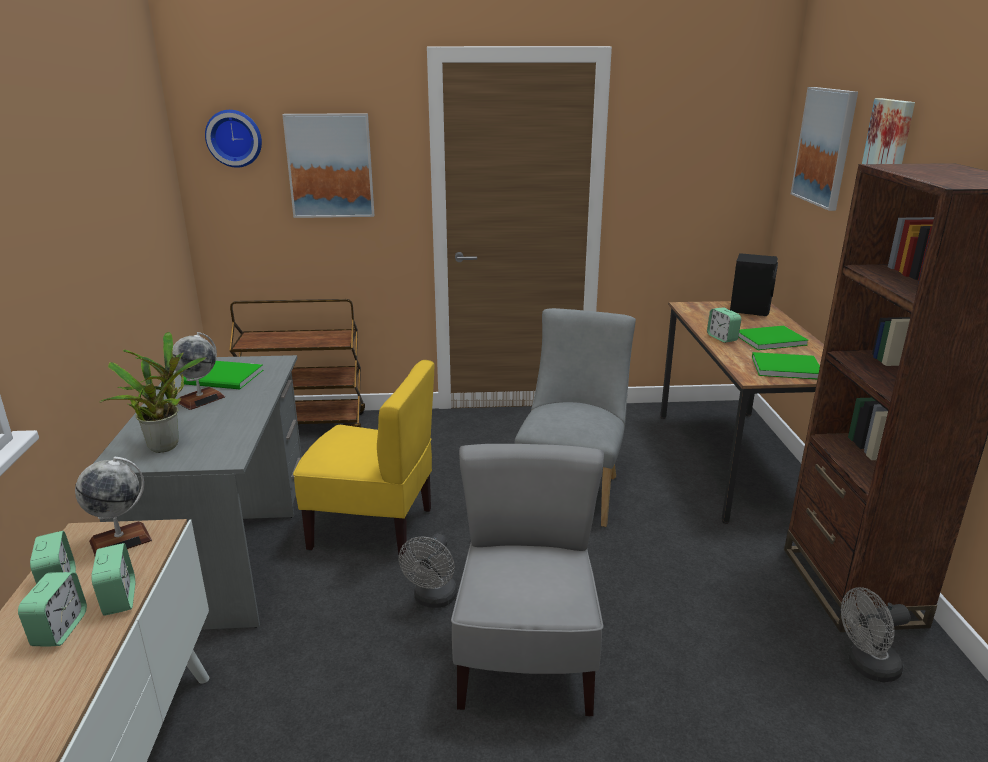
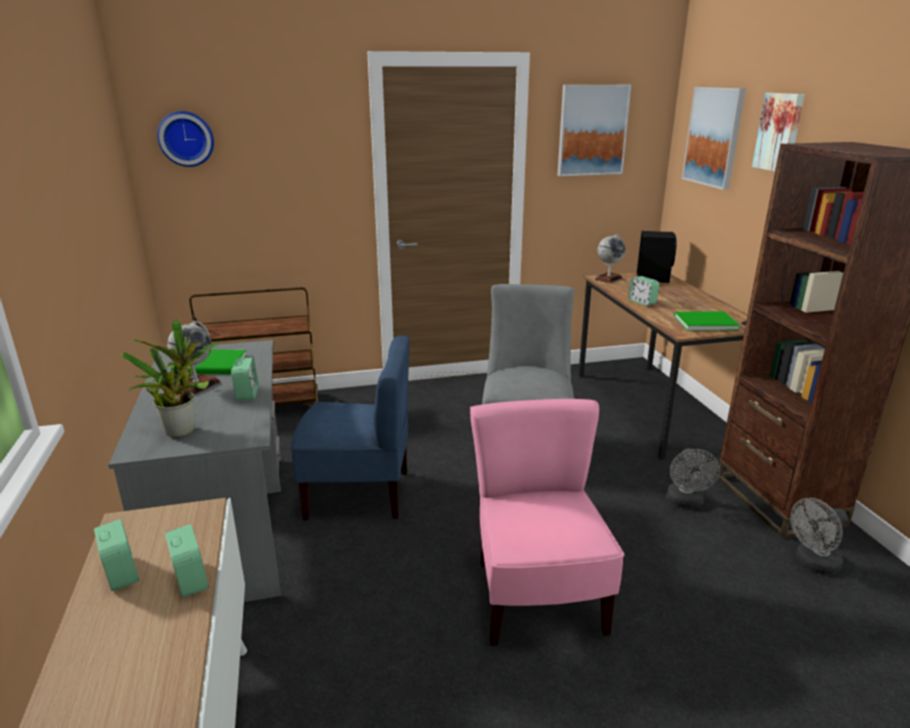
camera: 10 degrees left, 0 degrees up
alarm clock [18,572,87,646] -> alarm clock moved to [231,357,258,401]
globe [75,457,152,556] -> globe moved to [595,234,625,283]
picture [282,113,375,218] -> picture moved to [557,85,631,176]
yellow chair [293,360,434,558] -> blue chair [291,335,410,521]
grey fan [398,534,457,608] -> grey fan moved to [667,448,720,508]
grey chair [451,444,604,717] -> pink chair [470,399,624,646]
green book [738,326,809,350] -> none

